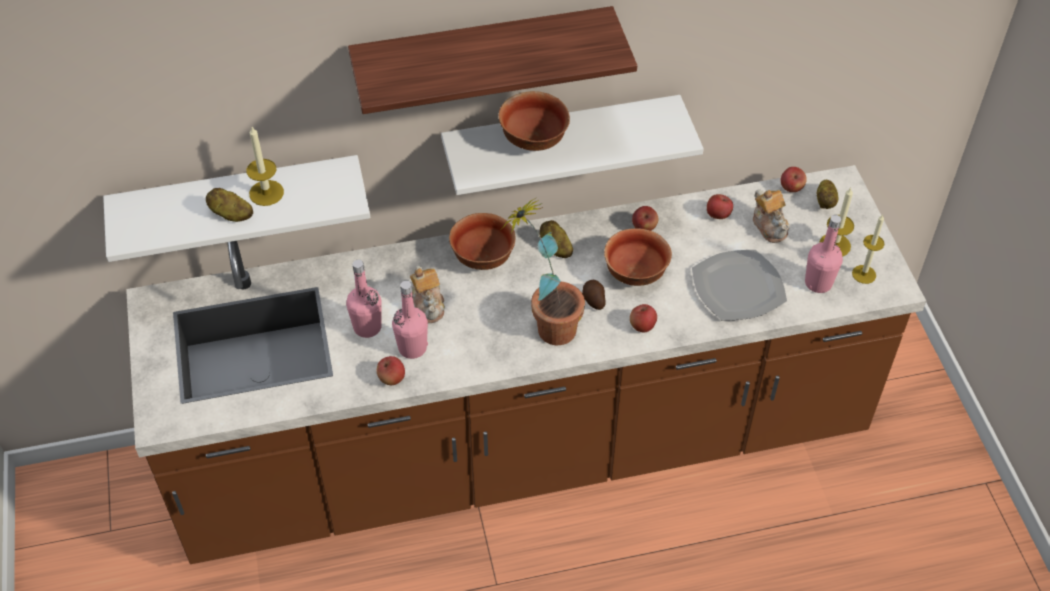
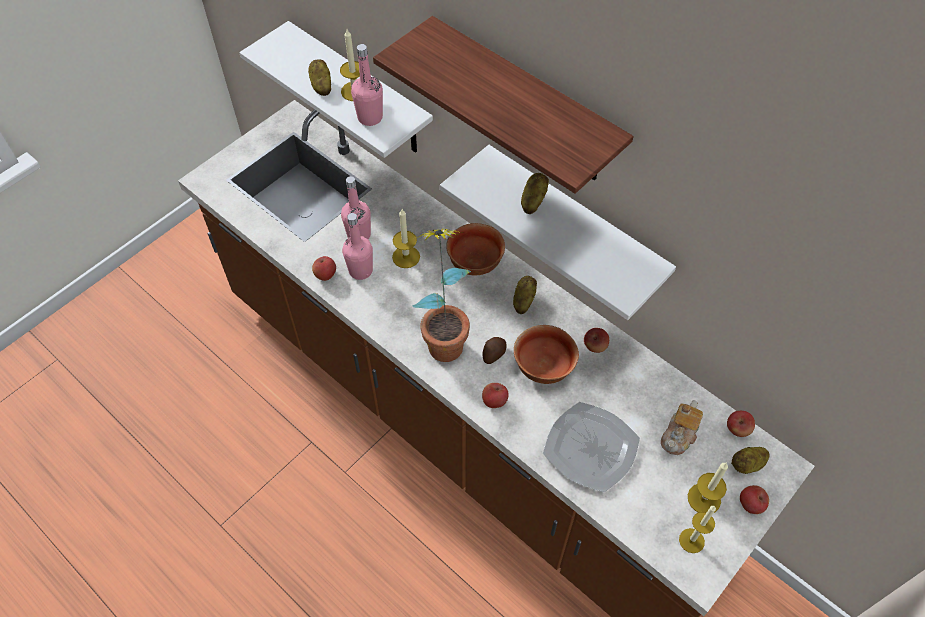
camera: 55 degrees right, 5 degrees up
teapot [410,266,445,323] -> candle [392,209,420,268]
bowl [499,91,570,151] -> potato [521,173,549,214]
apple [707,194,733,219] -> apple moved to [740,485,769,514]
pink bottle [805,215,843,293] -> pink bottle moved to [351,44,383,126]

